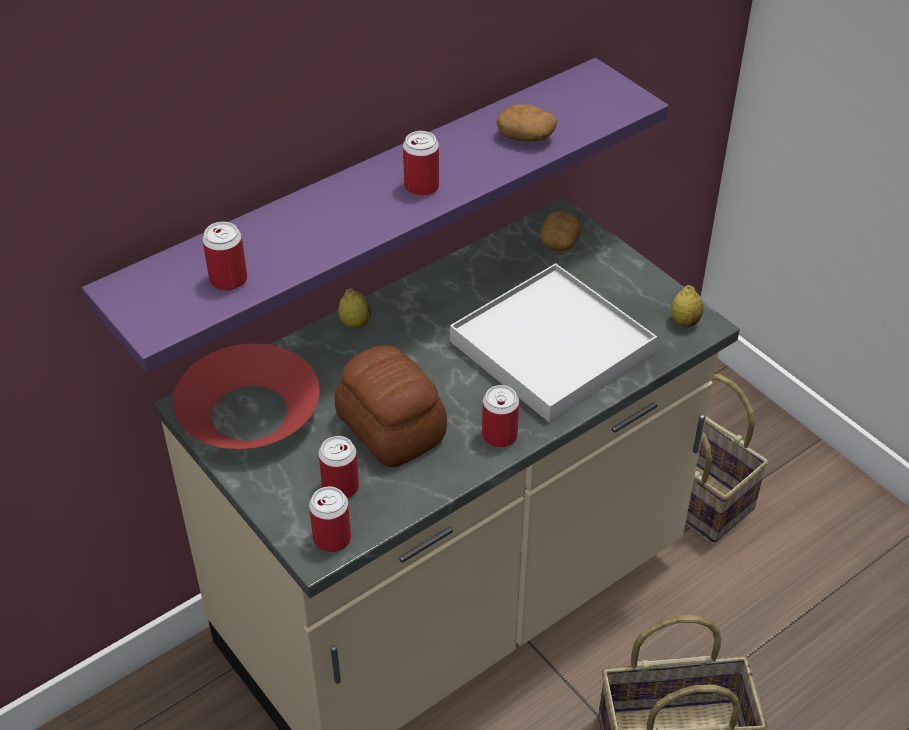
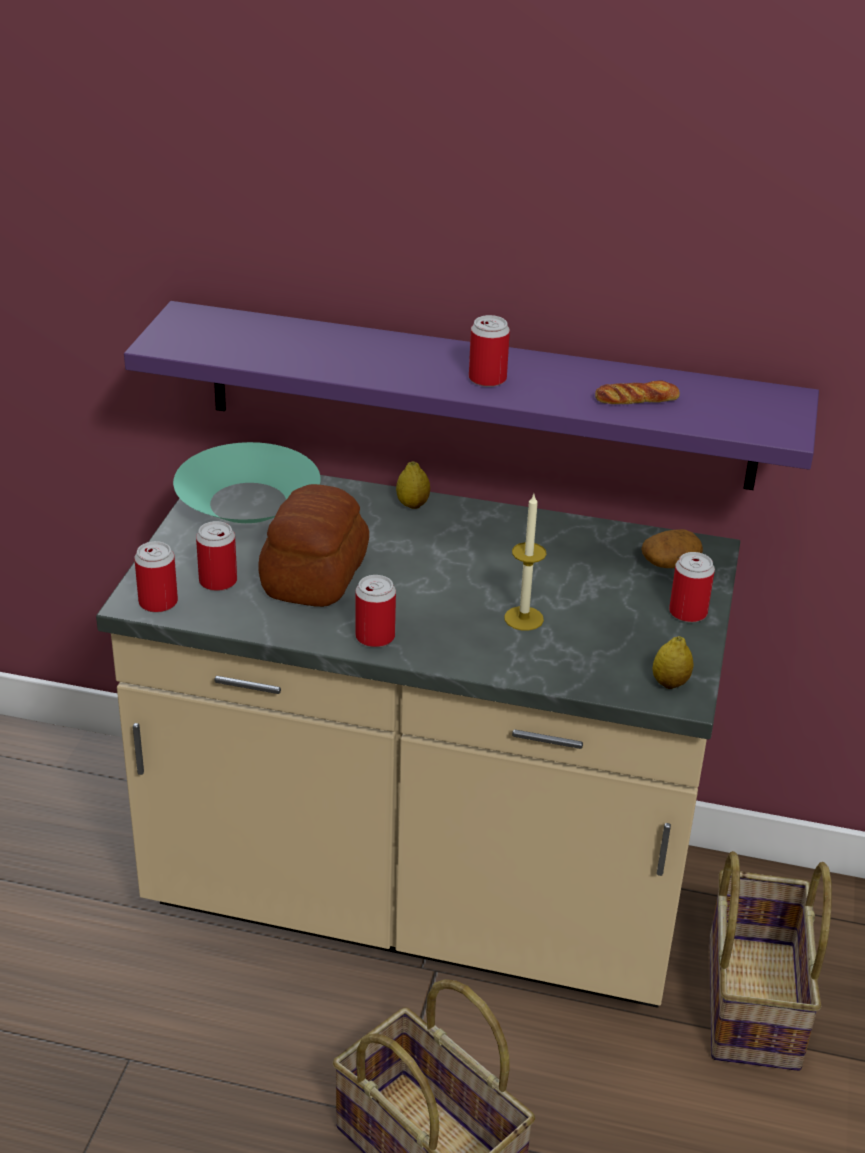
camera: 50 degrees right, 10 degrees down
red bowl [173,344,320,449] -> turquoise bowl [173,442,321,523]
can [202,222,247,291] -> can moved to [669,552,715,622]
white tray [450,263,657,422] -> candle [504,494,546,631]
potato [496,104,557,142] -> bread [595,381,680,404]

